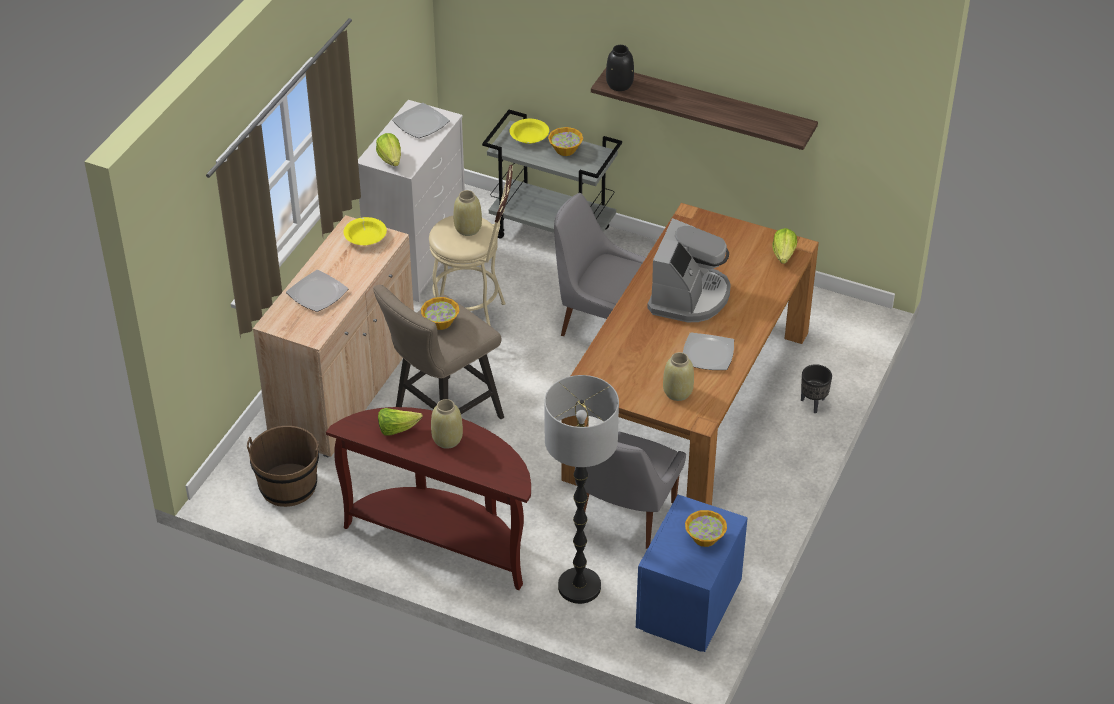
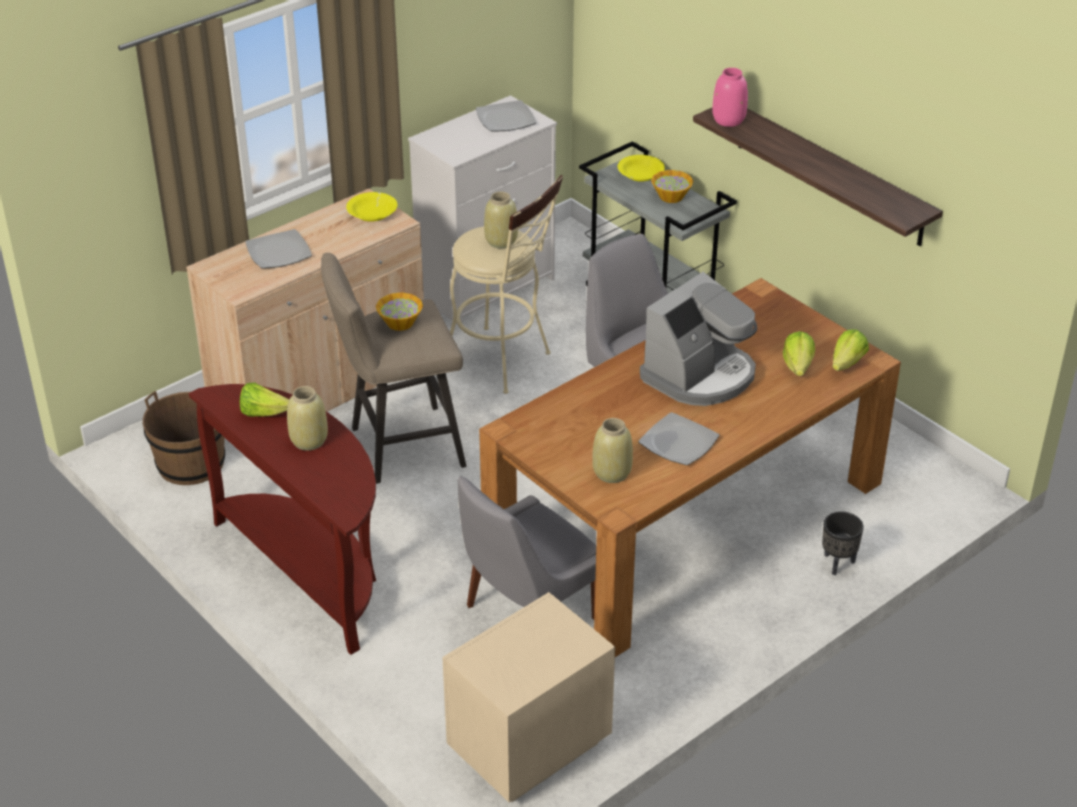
camera: 25 degrees right, 5 degrees down
lettuce [376,133,401,166] -> lettuce moved to [783,331,815,376]
floor lamp [544,375,619,604] -> none
black vase [606,45,634,91] -> pink vase [712,68,748,127]
blue nightstand [636,495,747,652] -> beige nightstand [442,592,615,803]
bowl [685,510,727,547] -> none

